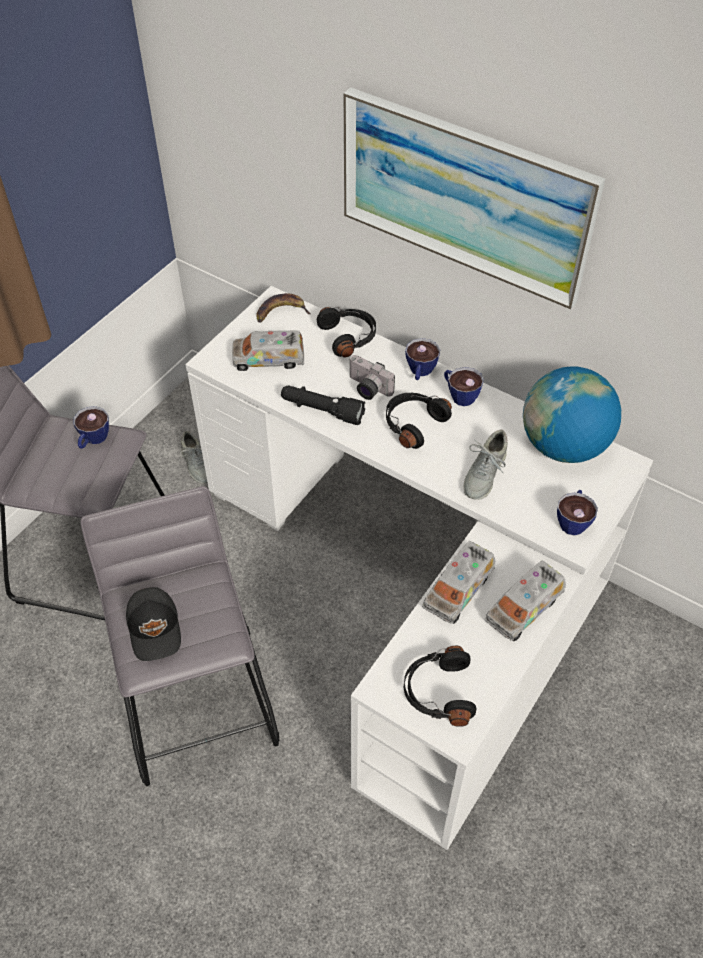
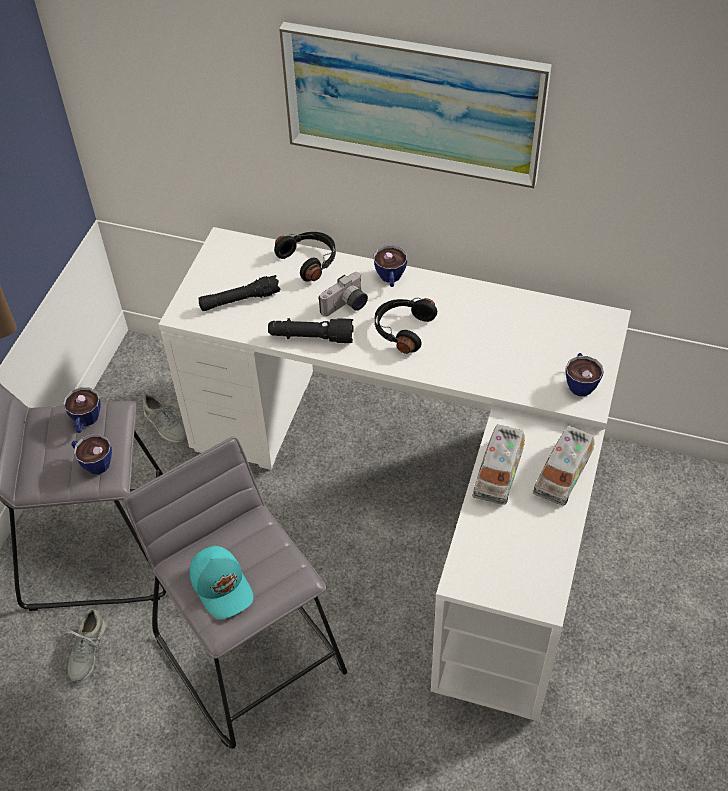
camera: 15 degrees left, 0 degrees up
black cap [126,587,181,661] -> turquoise cap [190,546,254,619]
toy truck [232,330,304,371] -> black flashlight [198,275,281,311]
banana [256,293,310,323] -> none
camera [349,355,395,400] -> camera turned 60 degrees counterclockwise [318,272,368,317]
black headphones [404,646,476,727] -> none
cup [444,367,484,406] -> cup moved to [71,434,112,474]
grey shoe [464,430,508,500] -> grey shoe moved to [64,609,106,682]
globe [523,366,621,463] -> none

